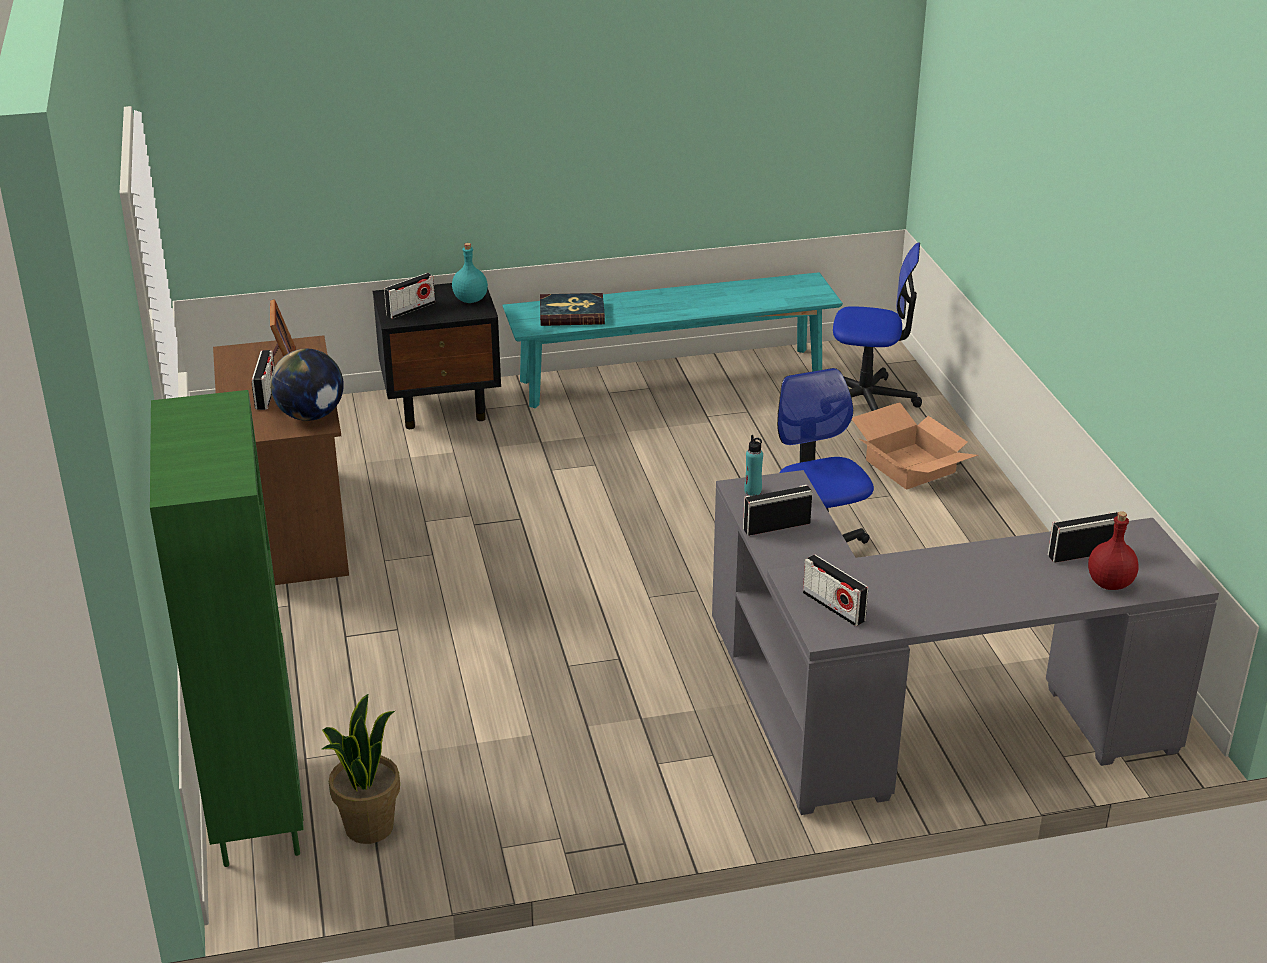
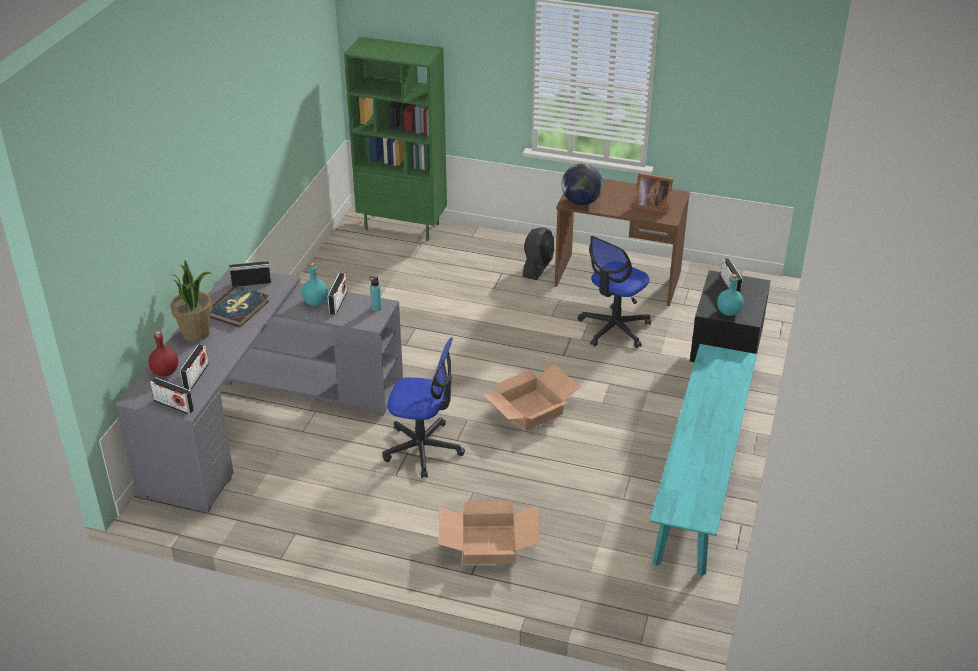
camera: 120 degrees right, 5 degrees up
radio [251,350,275,410] -> radio moved to [150,377,194,415]
potted plant [322,694,400,844] -> potted plant moved to [170,260,212,342]
book [540,293,605,326] -> book moved to [210,285,269,327]
office chair [833,243,922,411] -> office chair moved to [578,236,651,348]
none -> turquoise bottle [301,263,329,306]
none -> cardboard box [483,364,580,431]
none -> black fan [523,227,554,280]

